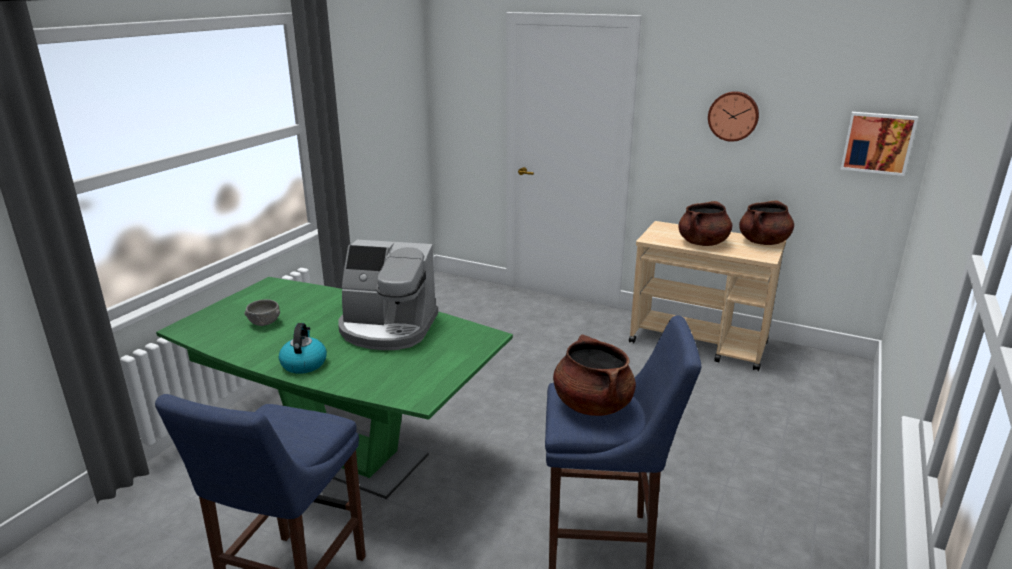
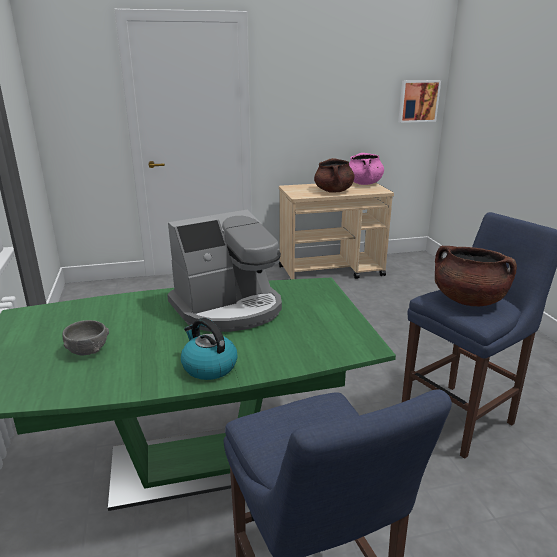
camera: 40 degrees left, 0 degrees up
wall clock [708,91,759,142] -> none
brown cooking pot [739,200,794,245] -> pink cooking pot [349,153,384,185]

